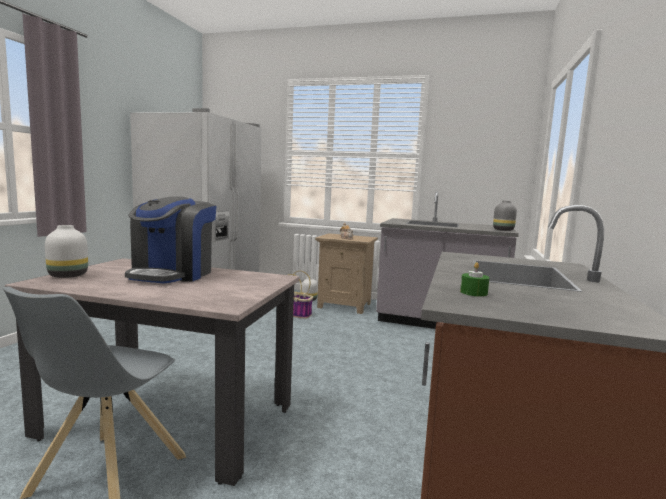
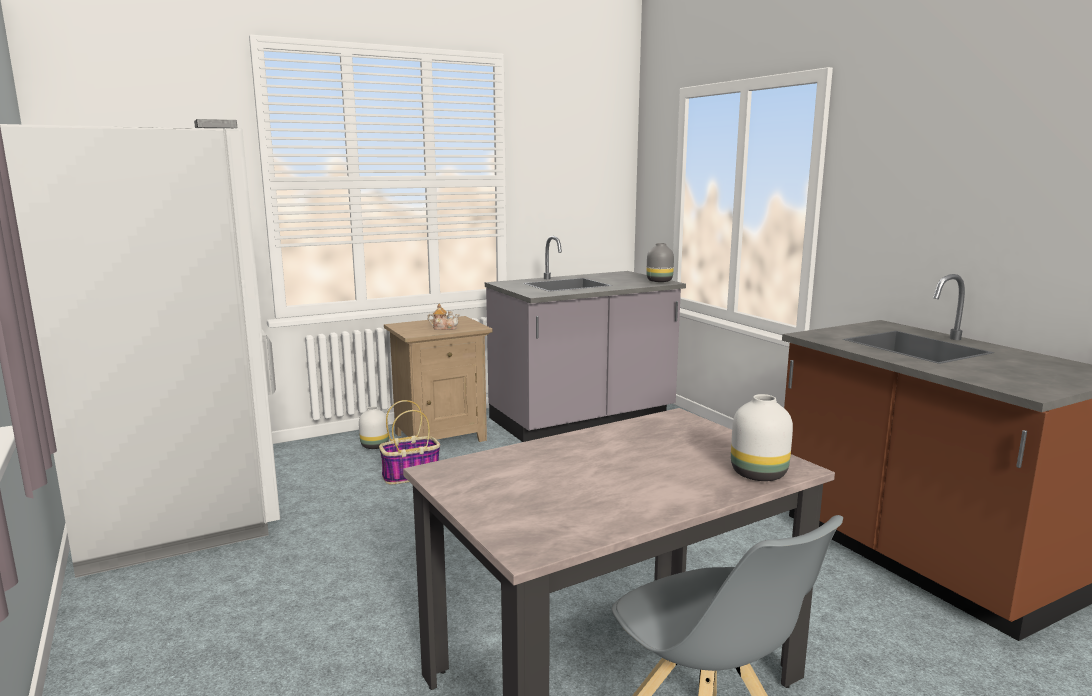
camera: 45 degrees left, 5 degrees up
white vase [45,225,88,278] -> white vase moved to [731,394,793,481]
coffee machine [125,196,216,283] -> none
green candle [460,262,490,297] -> none

